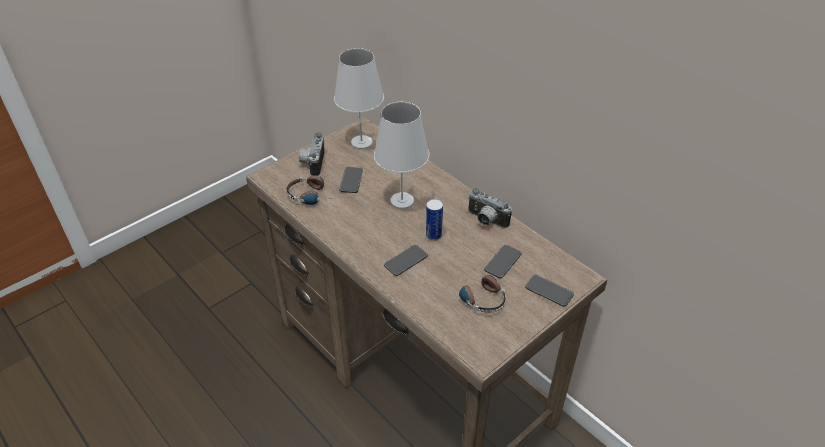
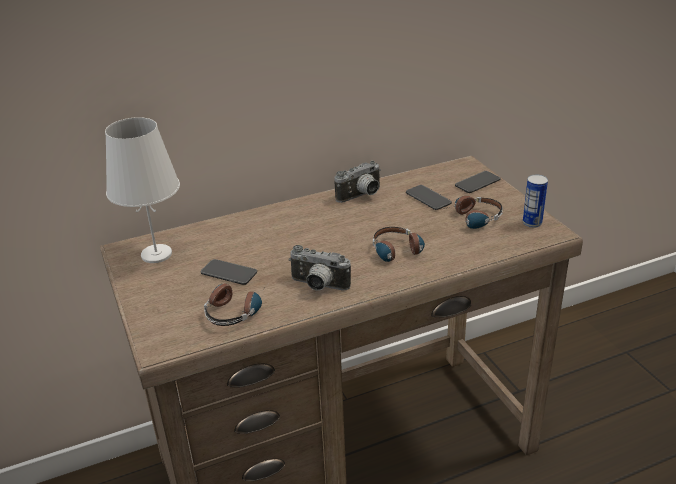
camera: 70 degrees left, 10 degrees down
camera [299,132,324,176] -> camera moved to [289,245,351,291]
white table lamp [374,102,429,209] -> none
phone [384,245,428,276] -> headphones [373,227,425,266]
can [426,199,443,241] -> can moved to [523,175,548,228]

